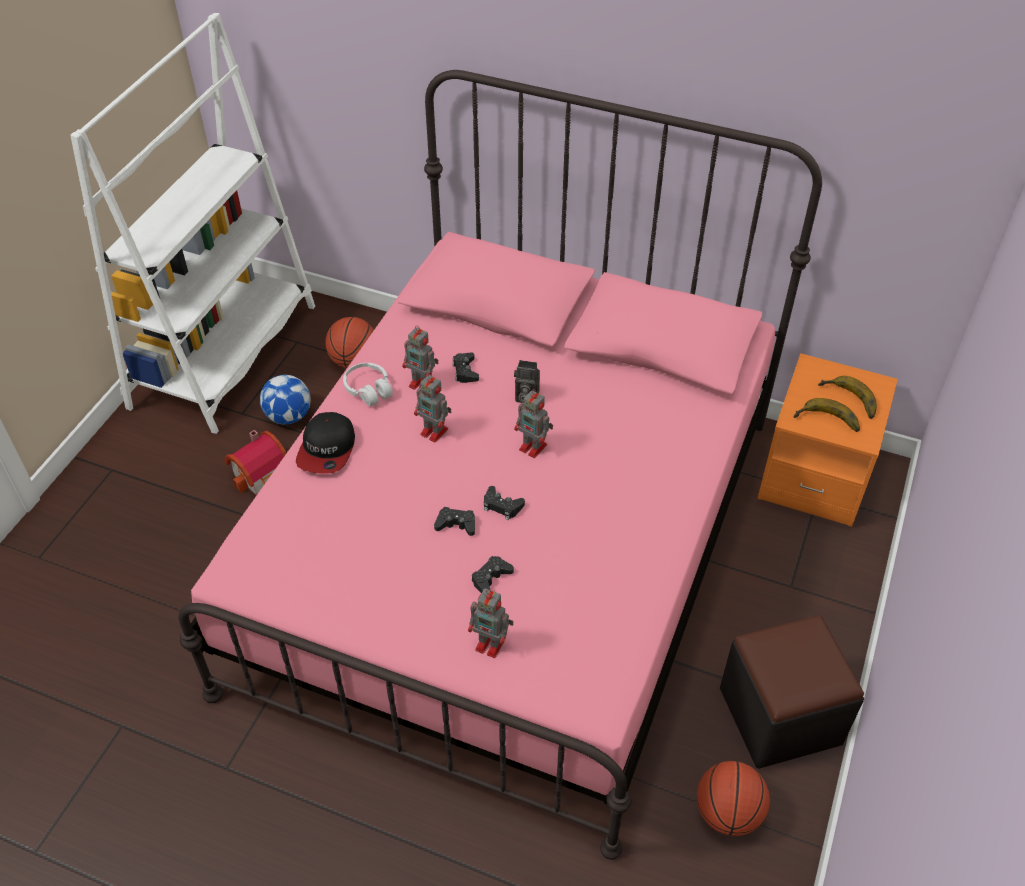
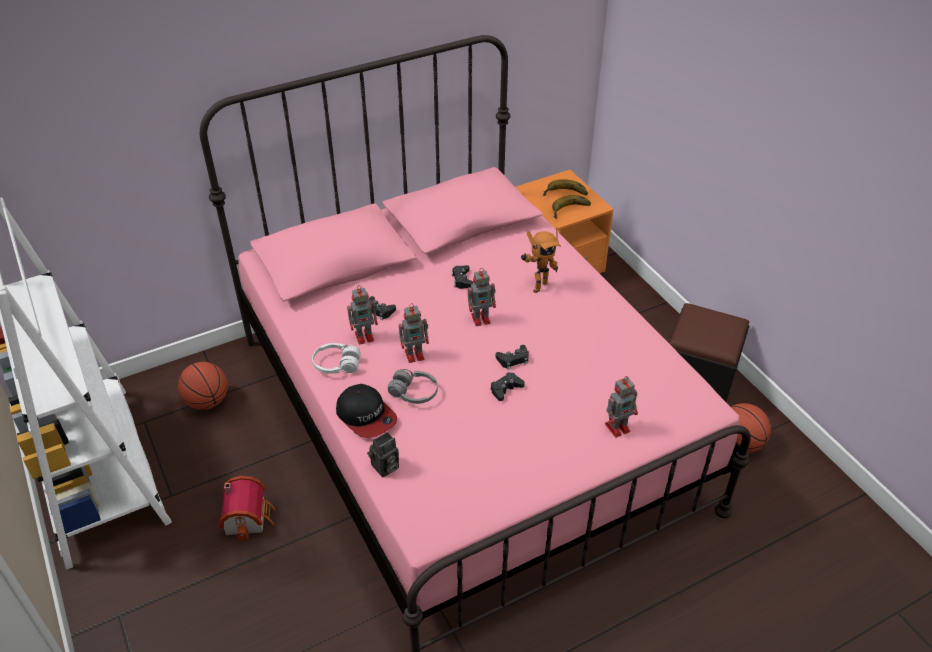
camera: 50 degrees left, 5 degrees down
football [260,375,310,424] -> none
black game controller [472,556,514,593] -> black game controller moved to [452,265,474,289]
camera [514,360,540,403] -> camera moved to [367,432,399,477]
none -> grey headphones [388,369,438,404]
none -> toy robot [521,227,561,293]

